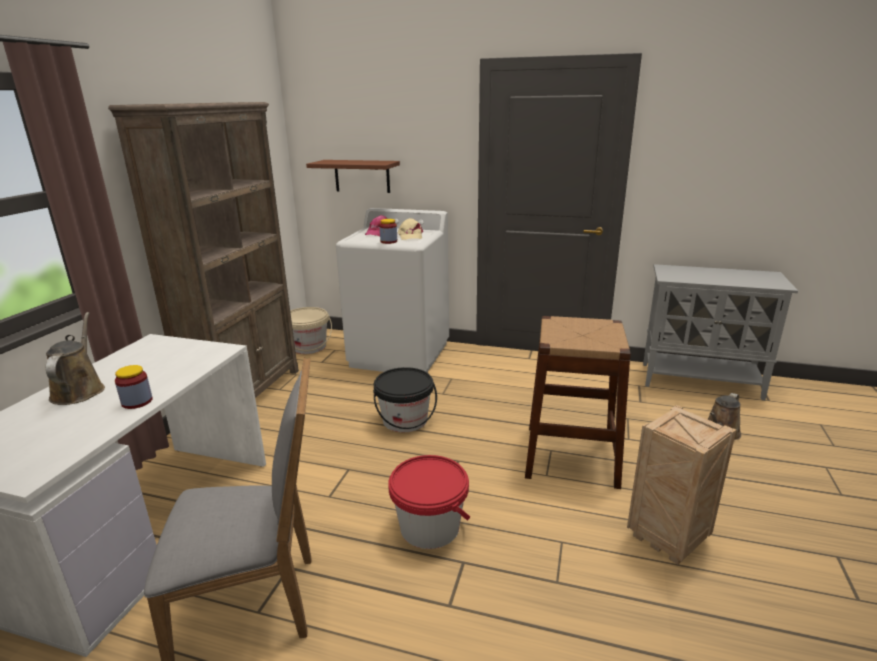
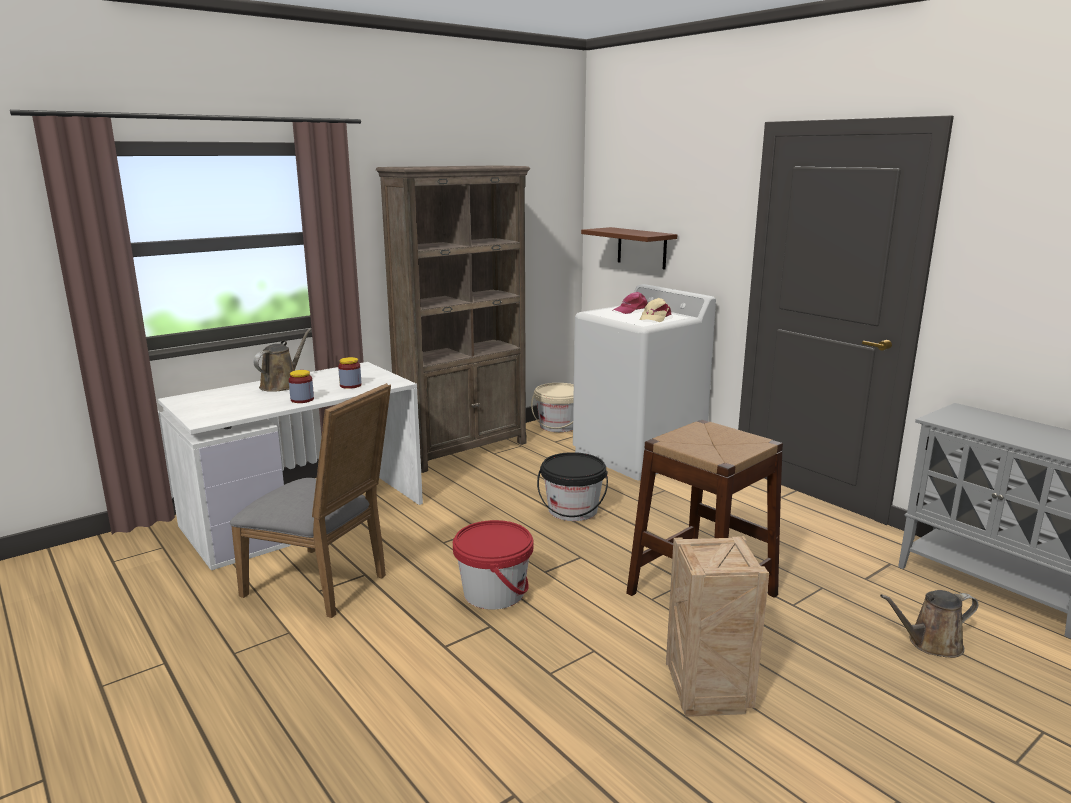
camera: 35 degrees right, 5 degrees down
jar [380,219,397,244] -> jar moved to [338,357,362,389]

